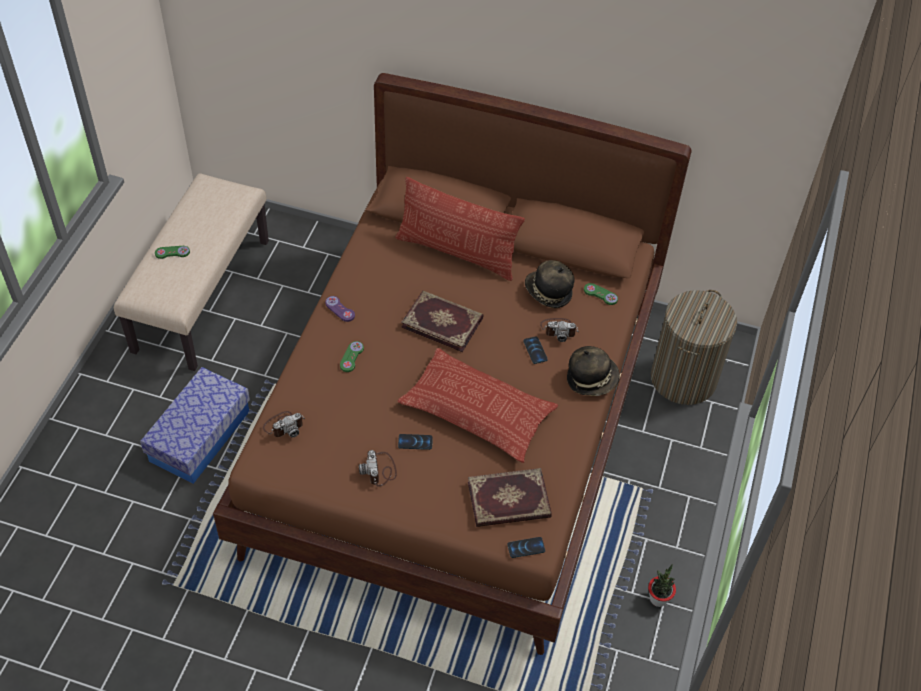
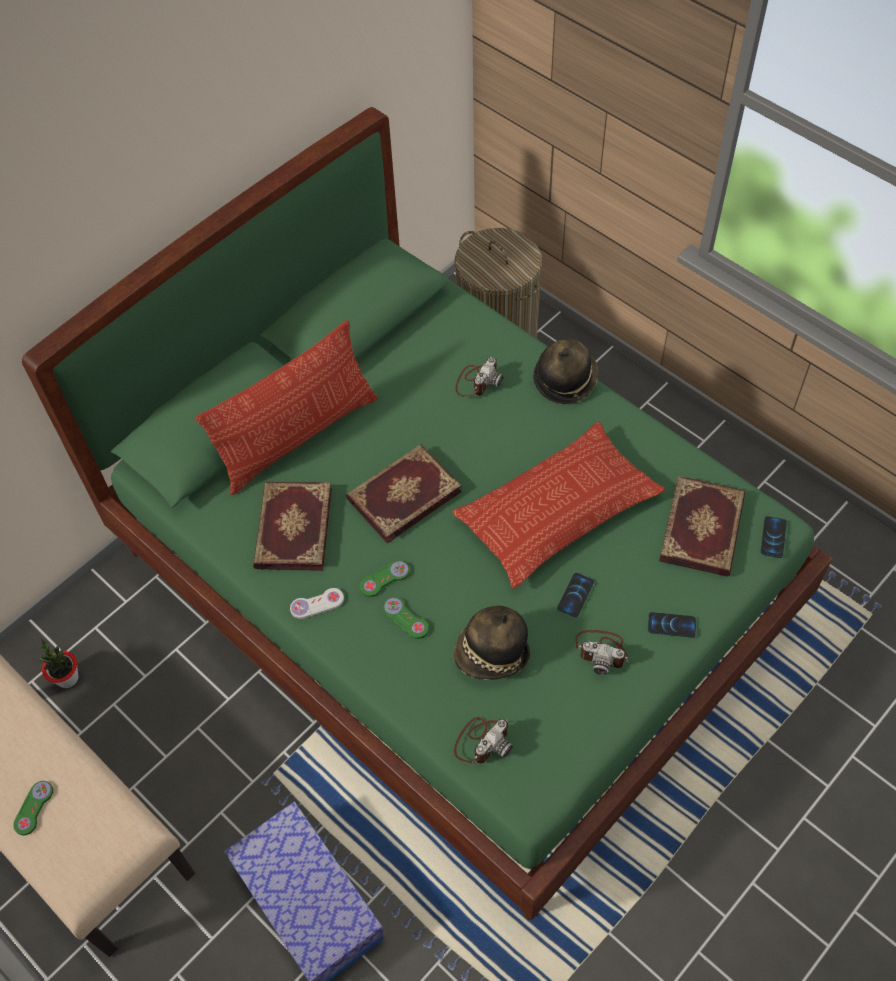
camera: 60 degrees left, 5 degrees up
brown bed [213,73,692,655] -> green bed [22,107,833,920]
camera [263,411,305,437] -> camera turned 45 degrees clockwise [454,717,513,764]
purple game controller [325,296,355,322] -> white game controller [290,588,344,619]
phone [524,336,548,364] -> phone moved to [648,612,696,638]
hat [525,260,574,308] -> hat moved to [454,606,530,680]
green game controller [584,283,618,305] -> green game controller moved to [360,560,410,597]
potted plant [648,564,676,607] -> potted plant moved to [37,638,78,688]
none -> book [253,482,332,571]

